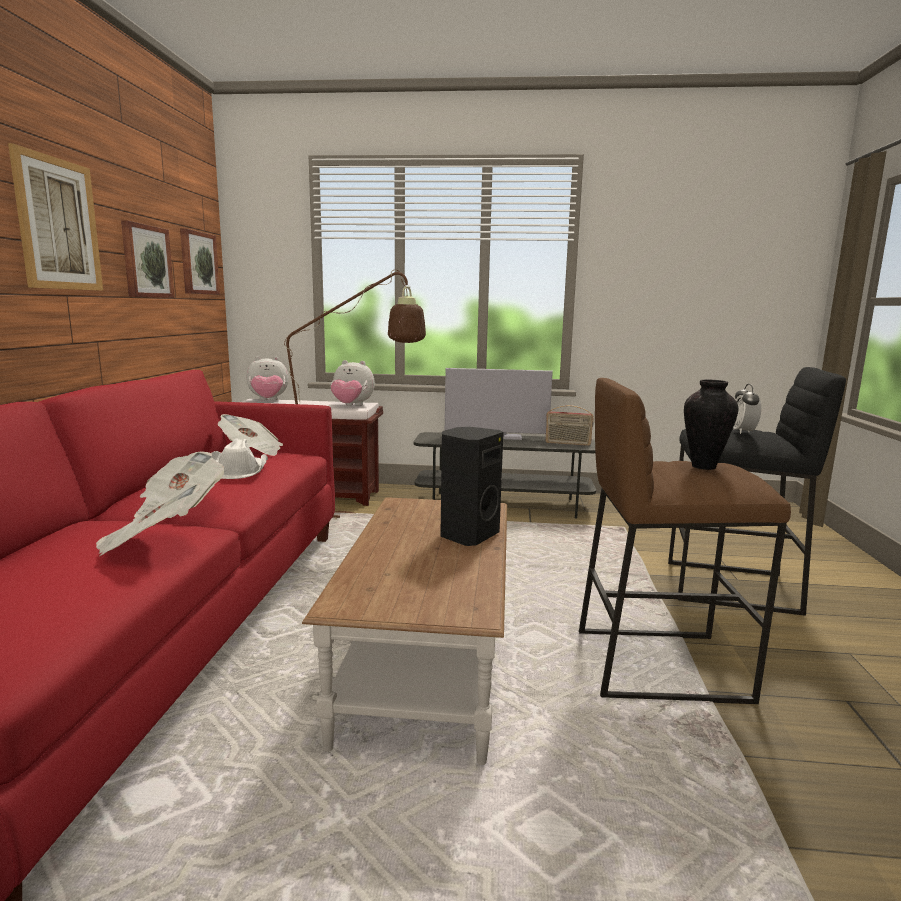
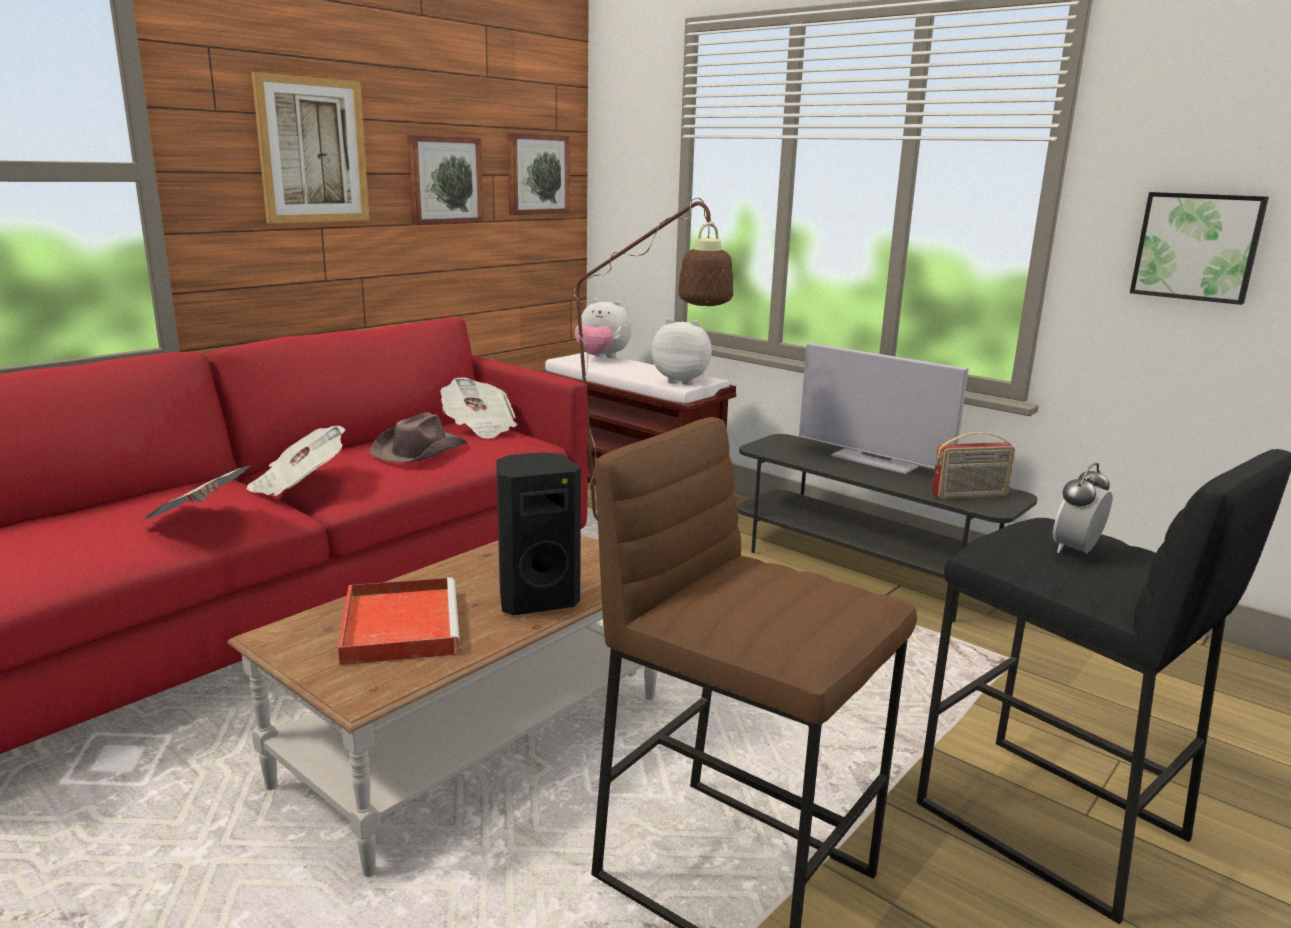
camera: 35 degrees right, 5 degrees up
white hat [212,438,268,479] -> brown hat [370,412,467,462]
plush toy [331,360,375,406] -> plush toy turned 150 degrees clockwise [652,318,712,385]
radio [545,405,594,446] -> radio turned 60 degrees counterclockwise [932,432,1015,499]
vase [684,380,738,470] -> none
none -> red tray [338,577,460,665]
none -> picture [1130,192,1269,305]

